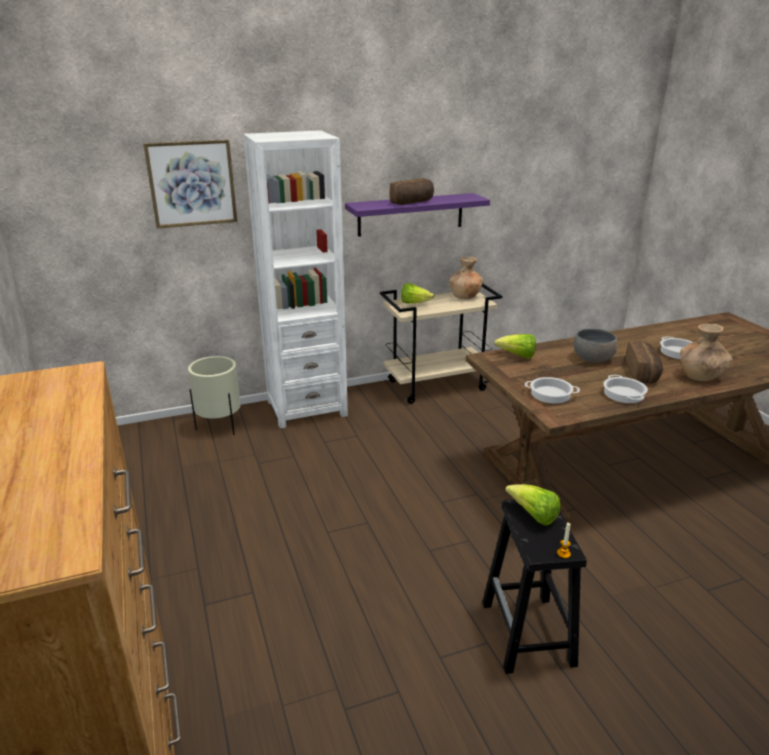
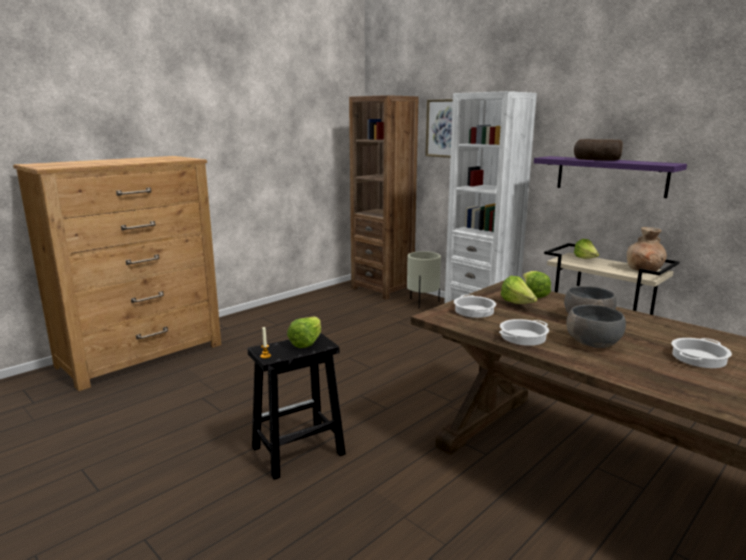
camera: 65 degrees right, 10 degrees down
bread [625,341,663,384] -> grey bowl [566,305,626,348]
brown vase [680,323,732,381] -> none
none -> brown bookcase [349,95,419,300]
none -> lettuce [501,276,538,304]

